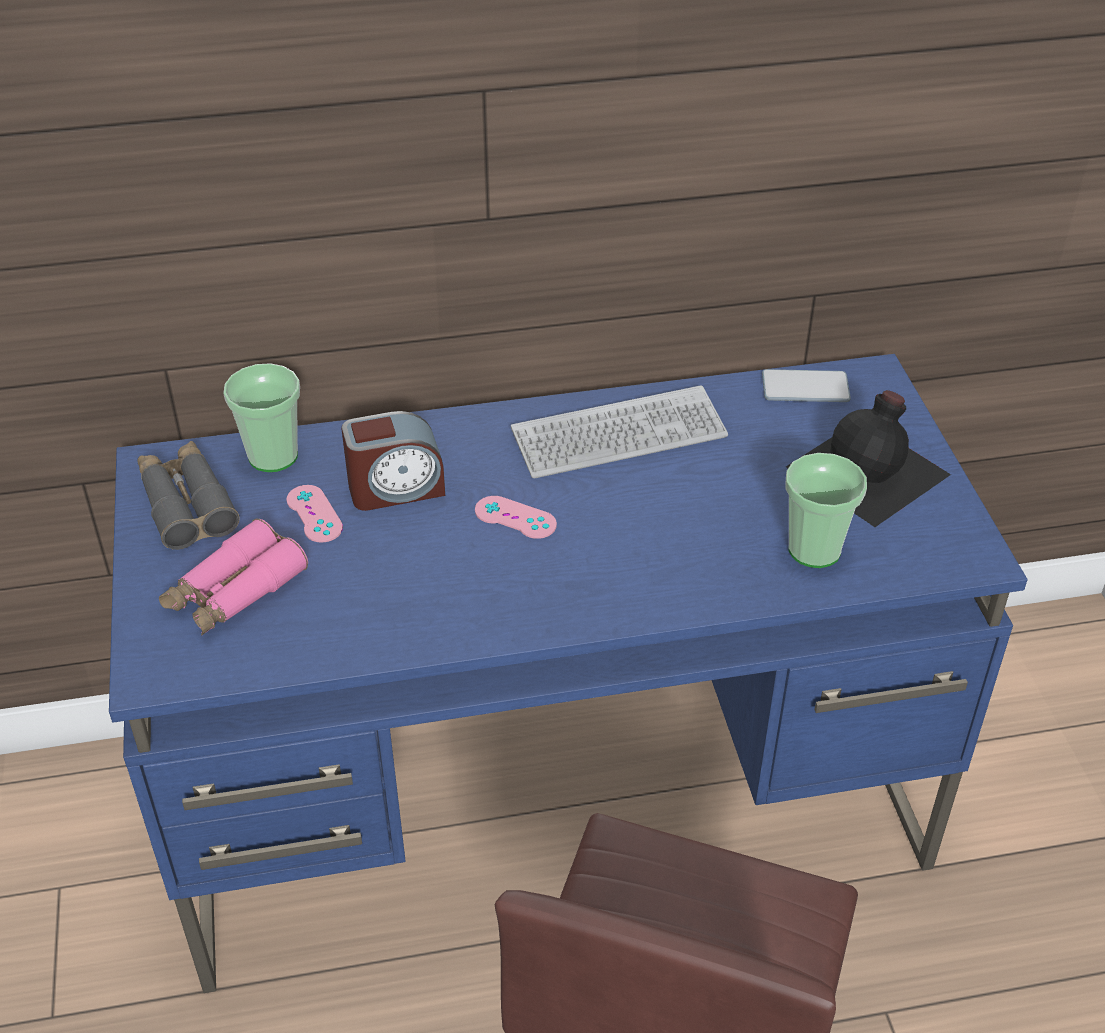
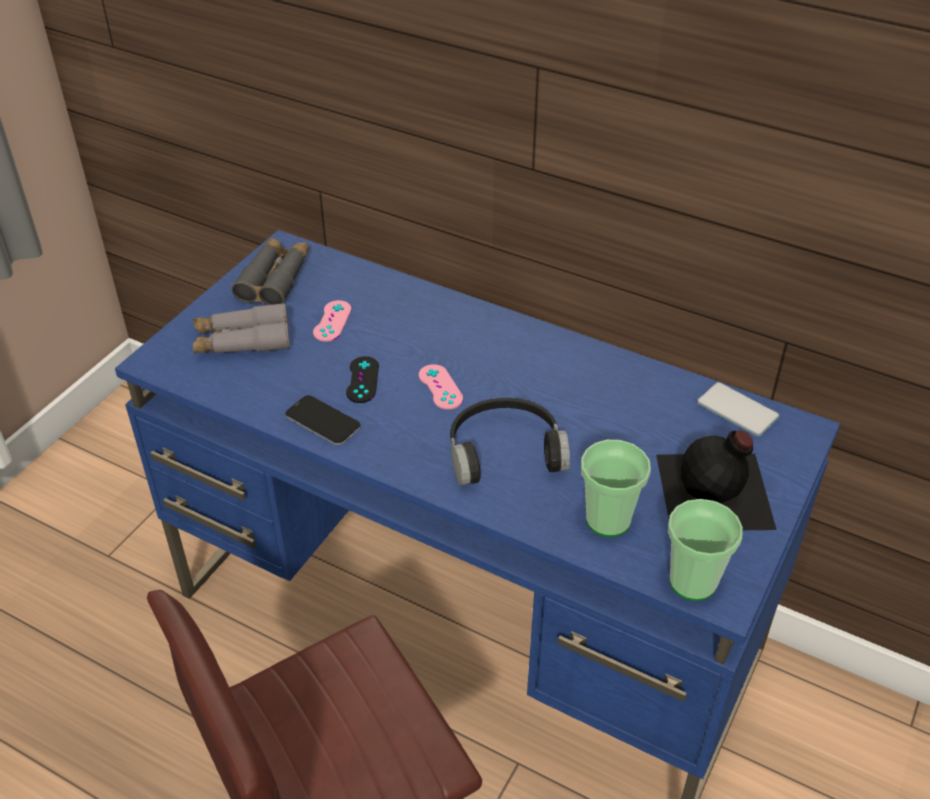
camera: 40 degrees right, 0 degrees up
pink binoculars [159,518,308,636] -> grey binoculars [192,303,290,354]
cup [223,363,300,472] -> cup moved to [668,499,743,601]
alarm clock [341,411,445,511] -> none
keyboard [511,385,728,478] -> none
none -> phone [285,395,361,445]
none -> black game controller [346,356,379,403]
none -> black headphones [450,398,570,486]

